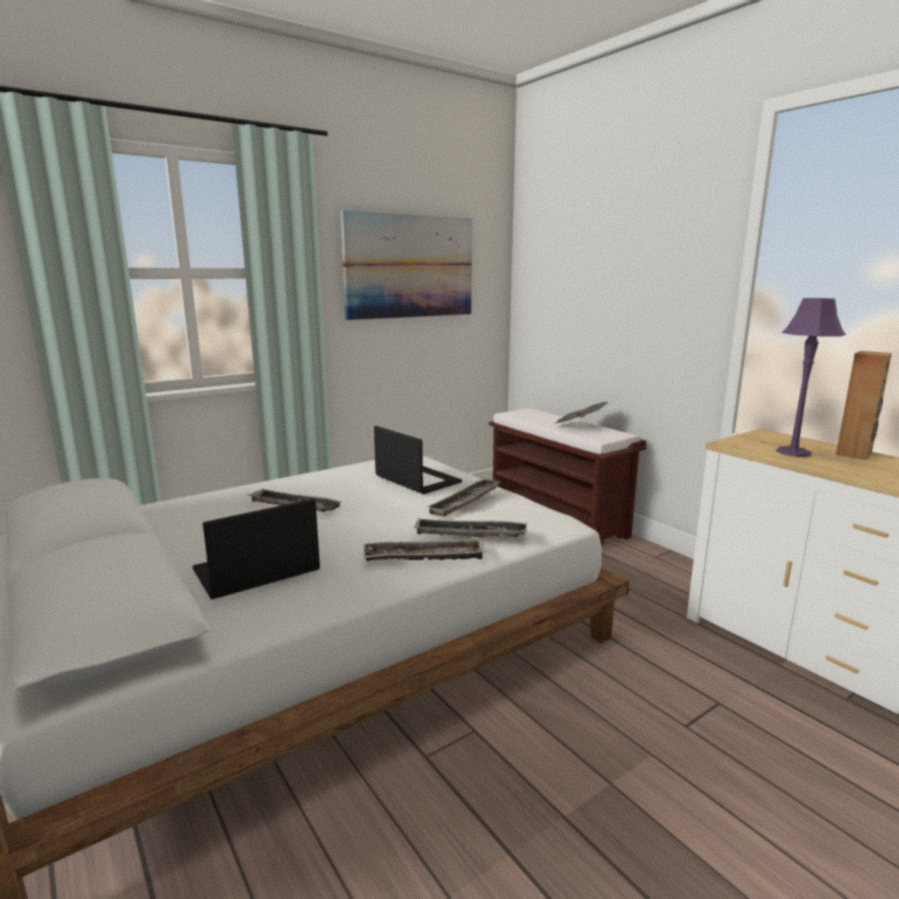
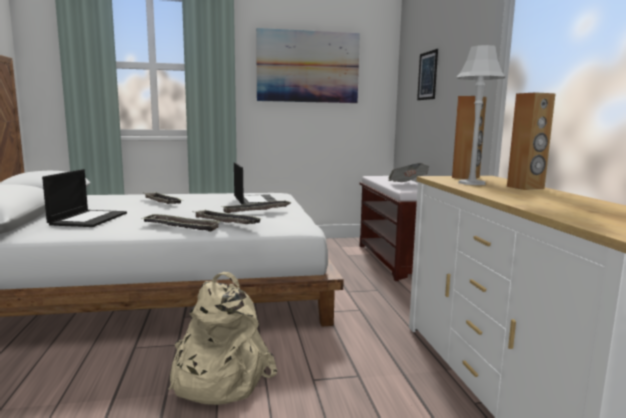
camera: 25 degrees right, 5 degrees down
laptop [193,499,320,600] -> laptop turned 105 degrees clockwise [42,169,127,227]
purple table lamp [776,298,846,457] -> grey table lamp [456,45,505,185]
none -> beige backpack [169,272,277,405]
none -> picture [417,49,438,100]
none -> brown speaker [452,96,487,179]

